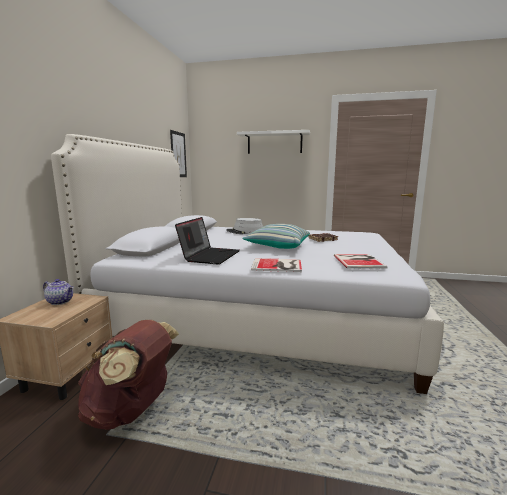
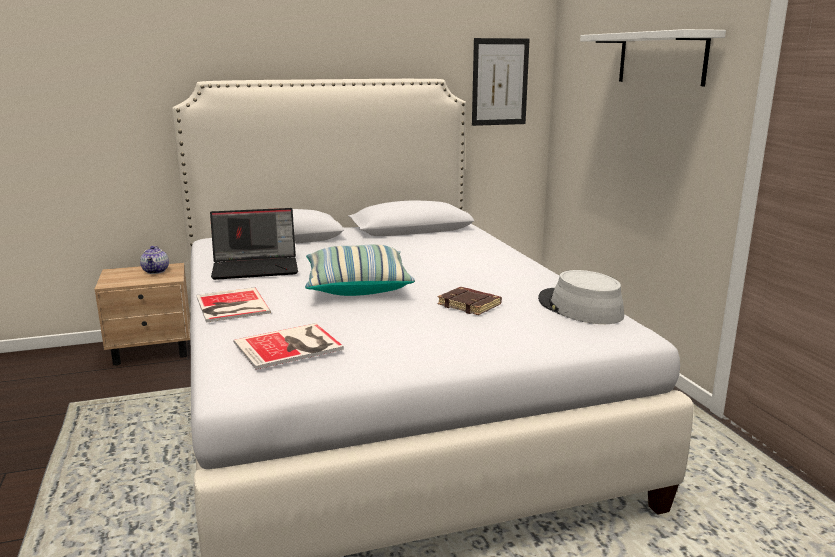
camera: 60 degrees right, 5 degrees up
brown backpack [78,320,179,430] -> none
grey hat [226,218,263,234] -> grey hat moved to [538,270,624,324]

